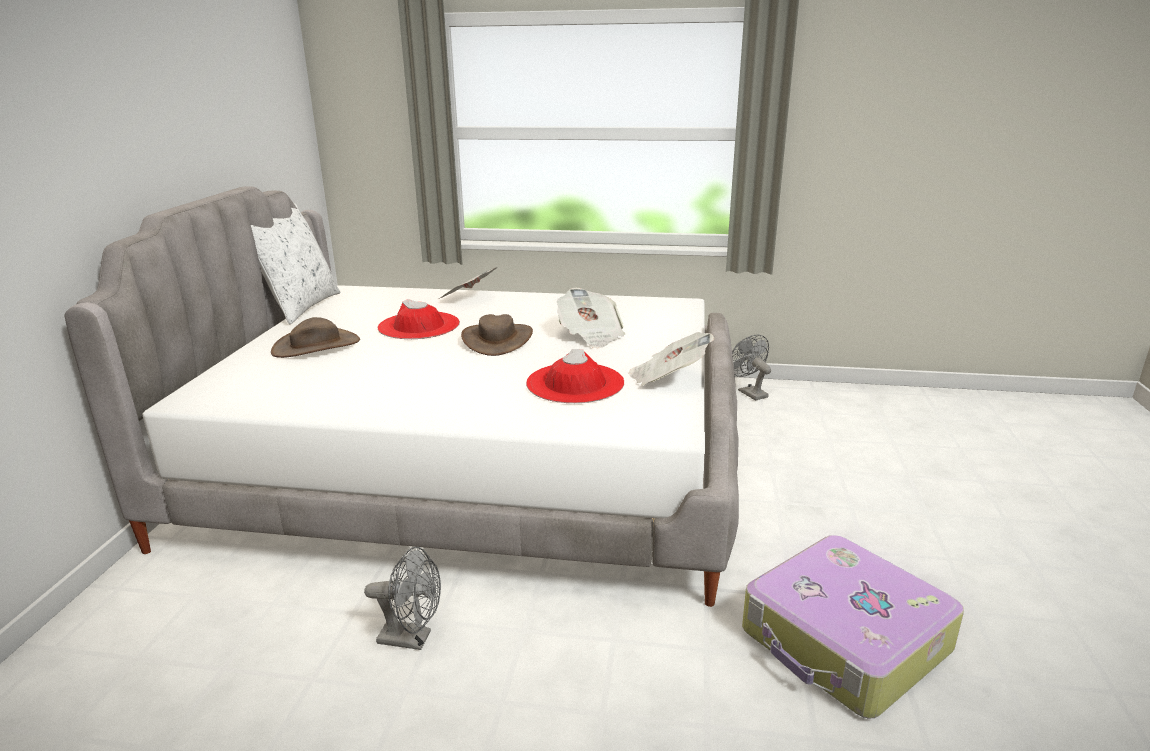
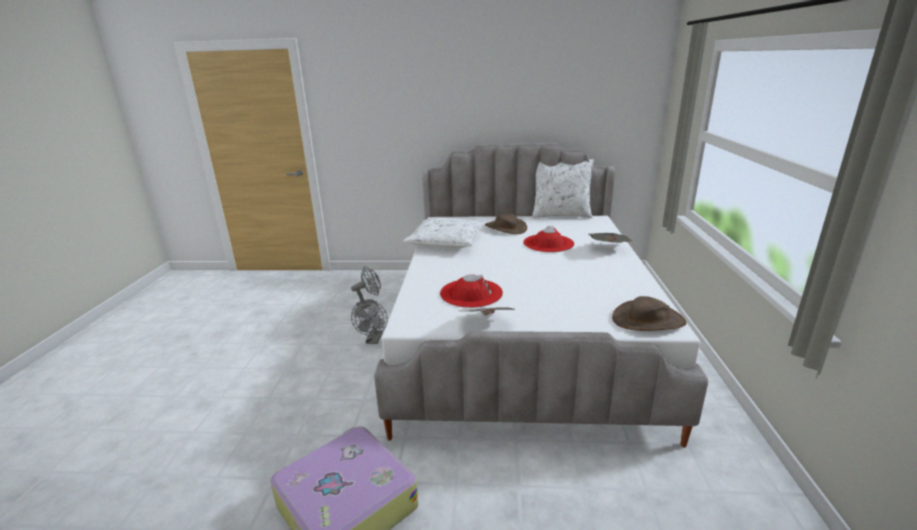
camera: 85 degrees right, 0 degrees up
brown hat [461,314,533,356] -> brown hat moved to [612,296,686,331]
newspaper [556,288,625,349] -> none
grey fan [732,334,771,401] -> grey fan moved to [351,266,381,308]
none -> white pillow [403,218,484,248]

